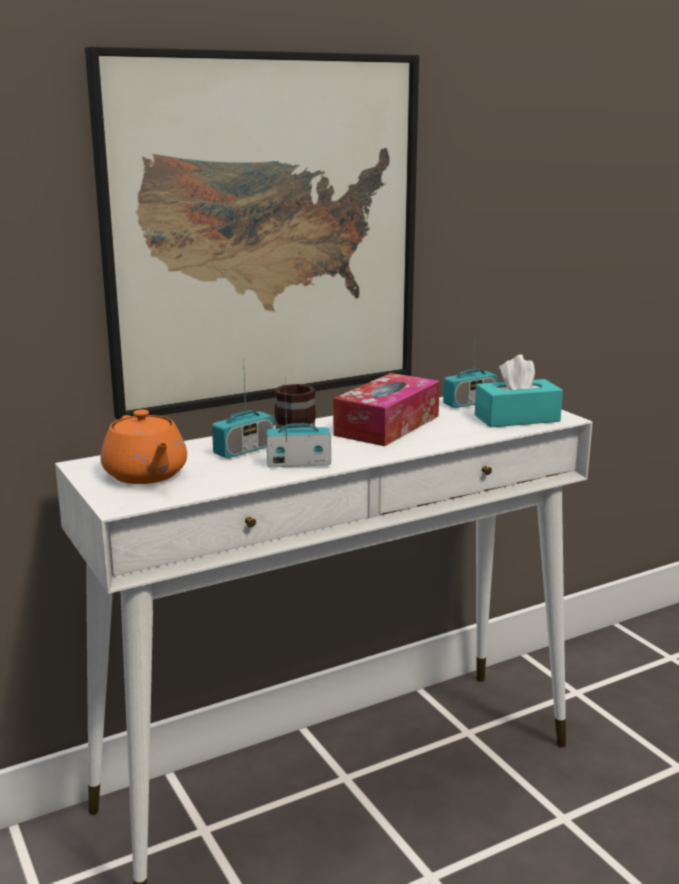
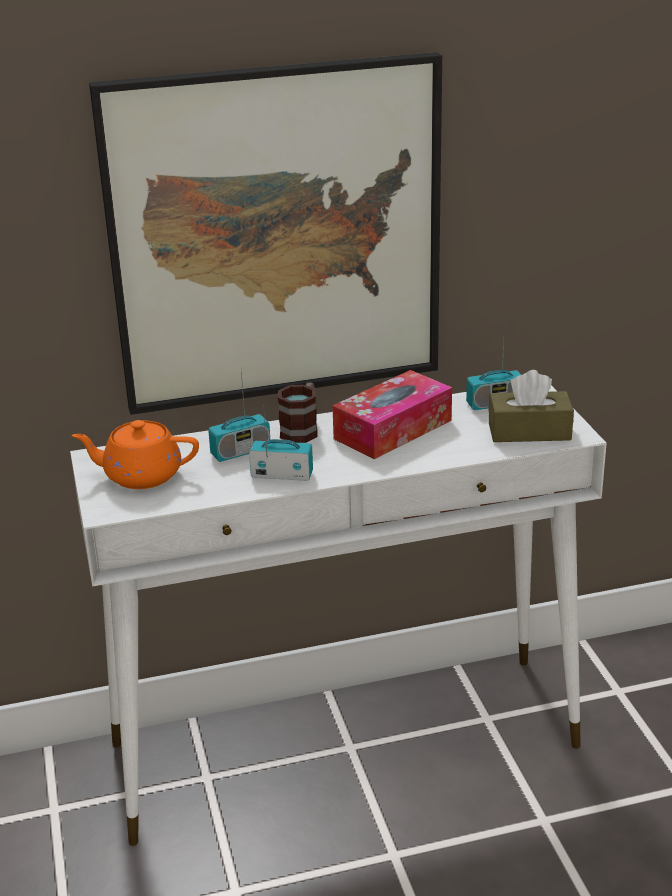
camera: 15 degrees right, 10 degrees up
orange teapot [101,409,187,484] -> orange teapot turned 105 degrees clockwise [72,420,199,489]
turquoise tissue box [475,354,563,427] -> brown tissue box [488,370,574,442]

